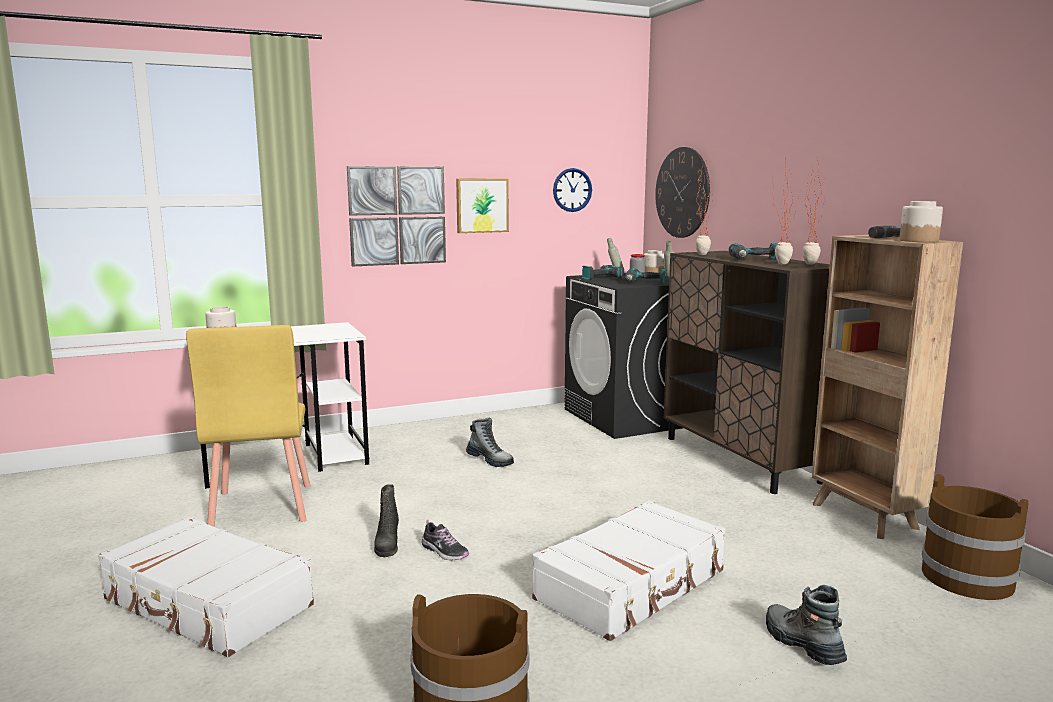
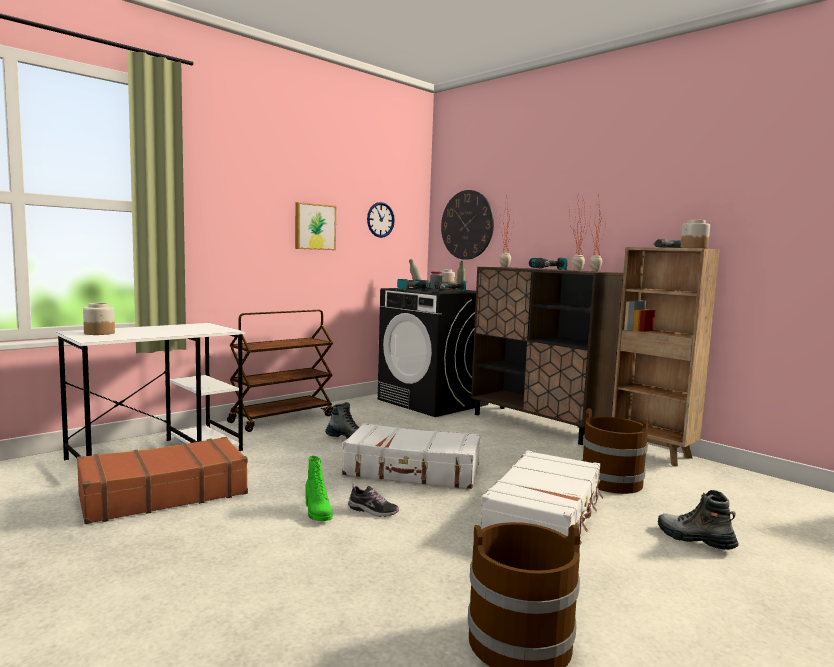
camera: 20 degrees left, 5 degrees down
white suitcase [98,517,314,658] -> white suitcase moved to [342,423,480,489]
yellow chair [186,325,311,527] -> brown suitcase [77,437,248,524]
picture [347,166,446,267] -> none
black boot [374,484,399,557] -> green boot [306,456,333,521]
brown bucket [922,474,1028,600] -> brown bucket moved to [582,408,649,494]
none -> brown cart [227,310,333,432]

